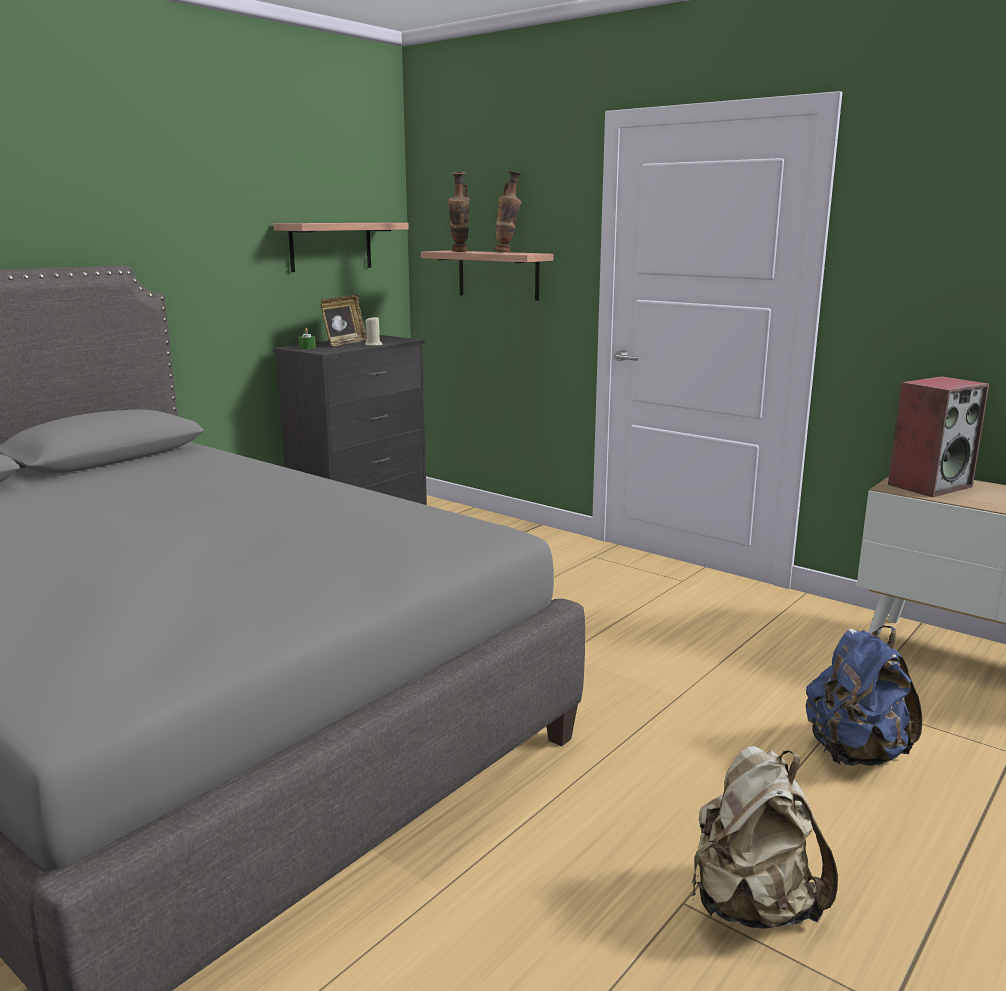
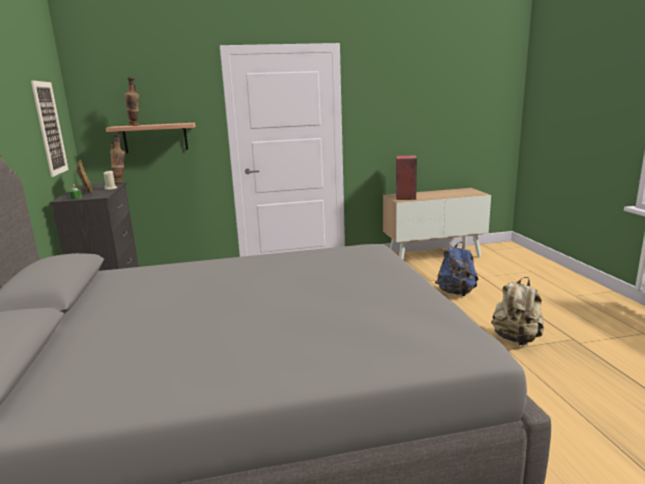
camera: 50 degrees left, 0 degrees up
shelf [273,223,409,272] -> picture [31,80,68,177]
vase [494,171,522,253] -> vase moved to [110,135,125,183]

